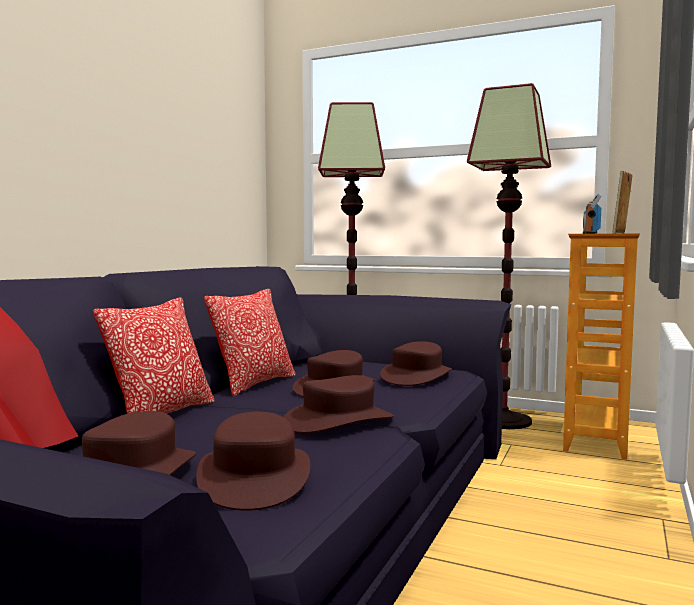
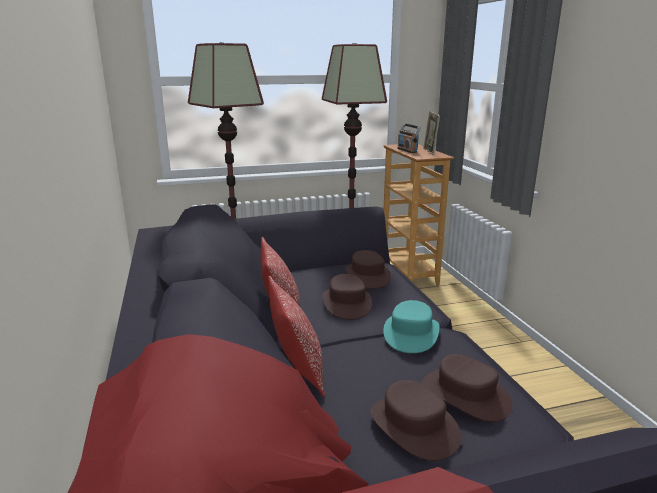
camera: 40 degrees left, 15 degrees up
brown hat [284,375,394,433] -> turquoise hat [383,300,439,353]

